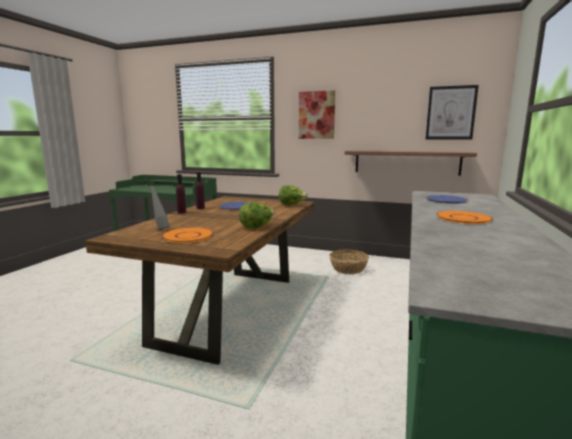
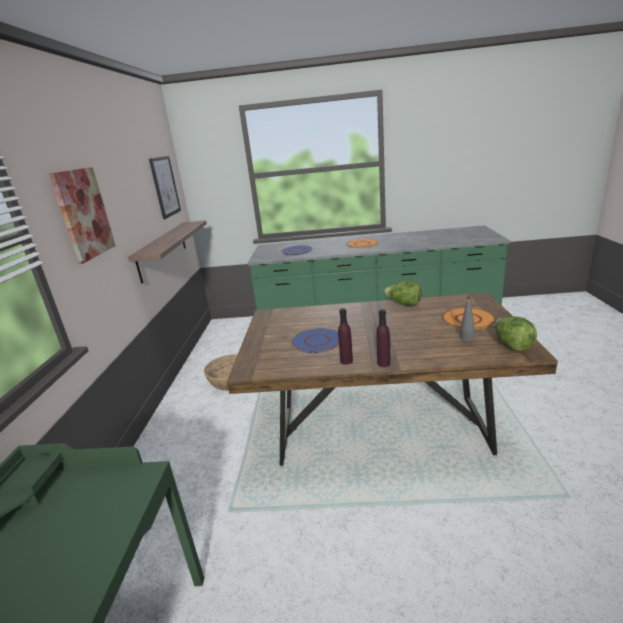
camera: 105 degrees left, 10 degrees up
lettuce [279,185,308,205] -> lettuce moved to [495,316,537,352]

